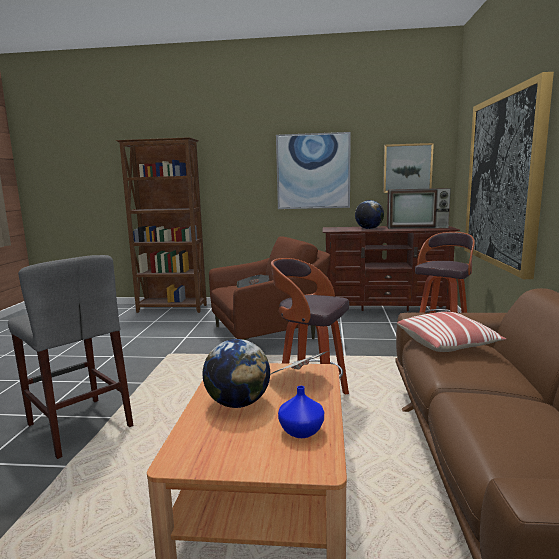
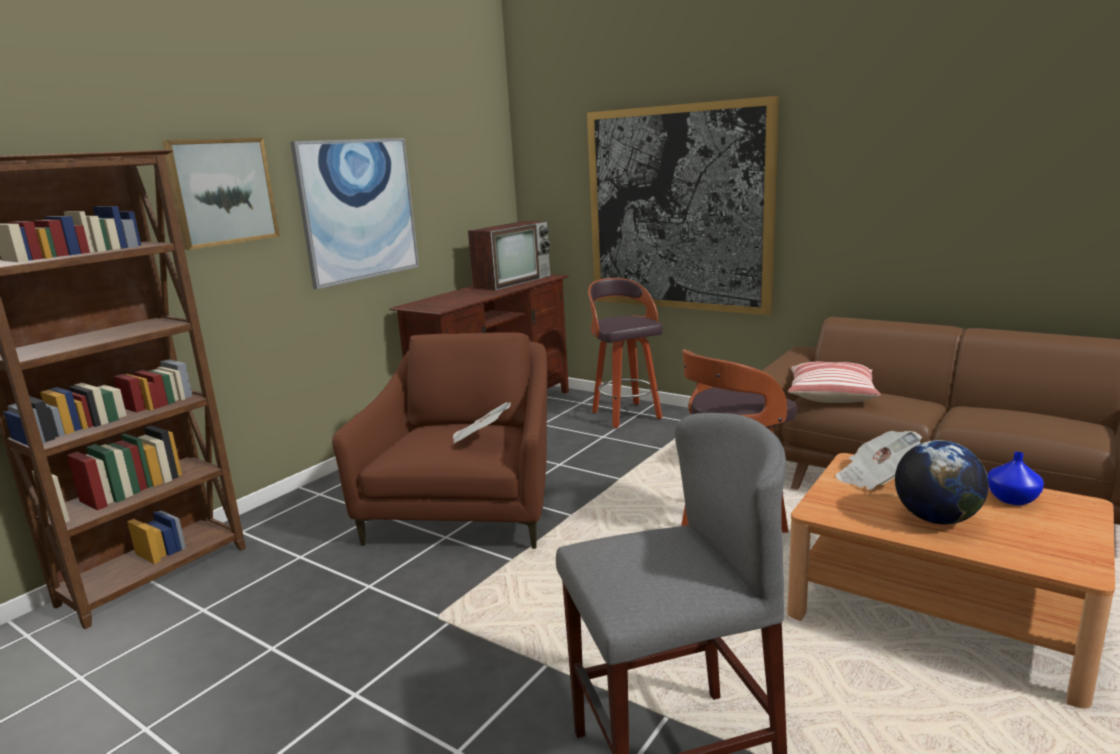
camera: 60 degrees left, 5 degrees up
globe [355,200,384,229] -> none
picture [383,143,434,193] -> picture moved to [162,138,280,250]

